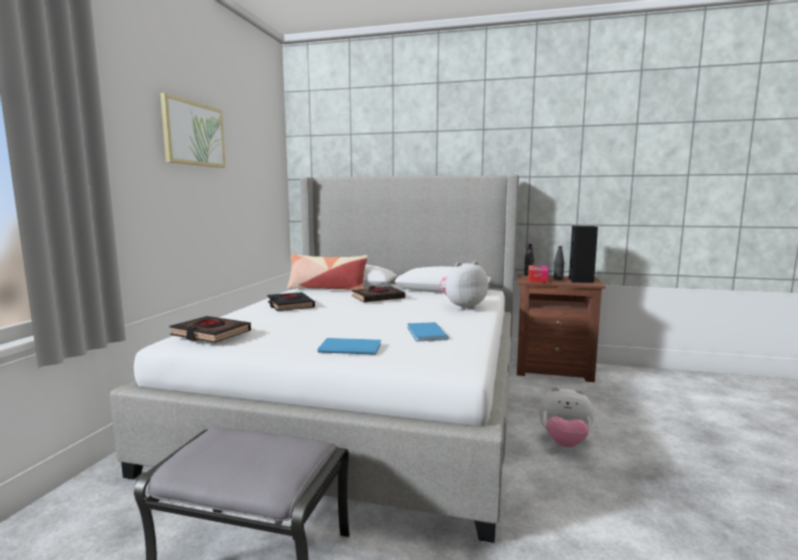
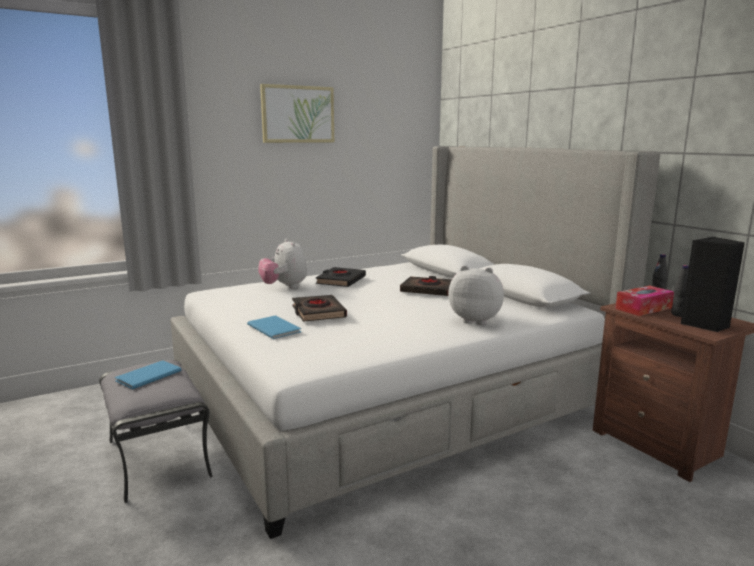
camera: 45 degrees right, 5 degrees up
black book [169,316,251,343] -> black book moved to [292,295,347,322]
pillow [287,254,368,290] -> none
blue book [407,322,449,341] -> blue book moved to [115,360,182,390]
plush toy [539,386,594,447] -> plush toy moved to [258,239,307,288]

